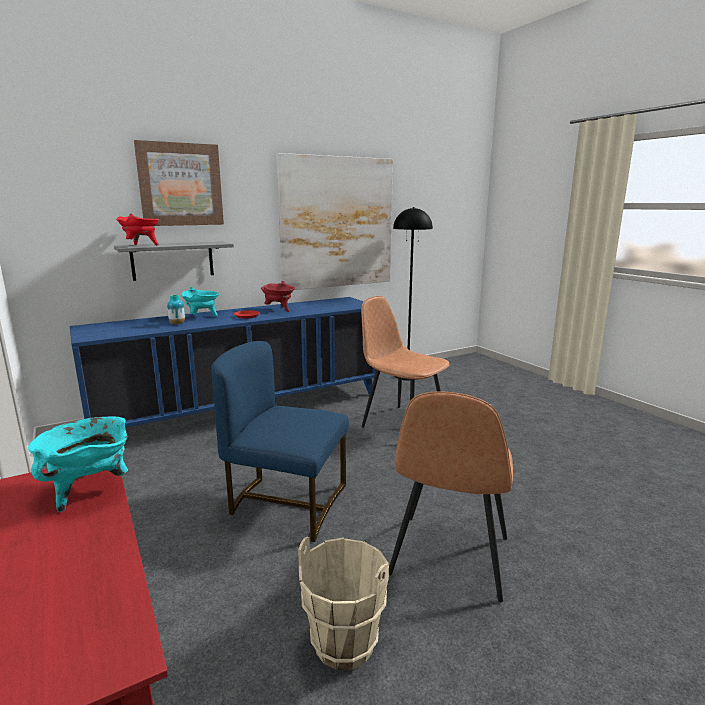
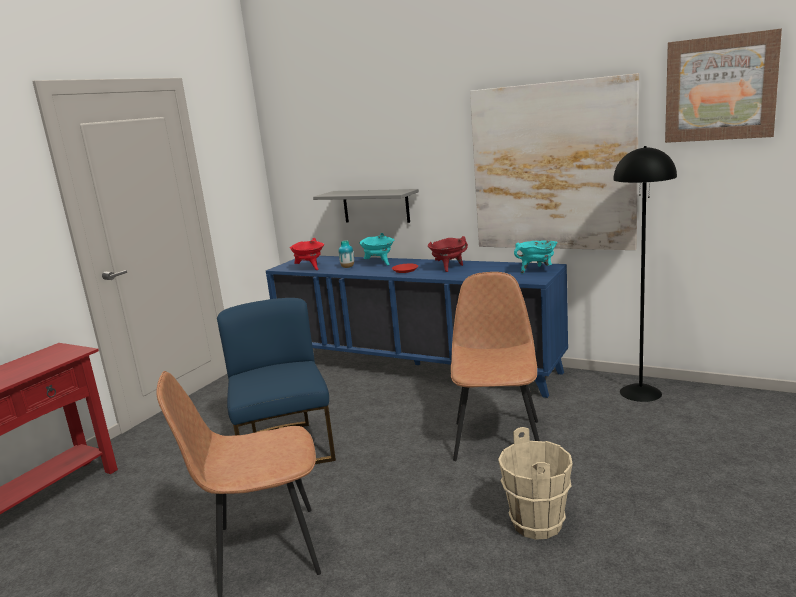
camera: 60 degrees right, 0 degrees up
turquoise cooking pot [28,416,128,512] -> turquoise cooking pot moved to [514,240,557,274]
red cooking pot [116,214,159,245] -> red cooking pot moved to [289,238,324,270]
picture [134,140,224,226] -> picture moved to [665,29,782,143]
beige bucket [298,537,389,670] -> beige bucket moved to [498,427,573,540]

